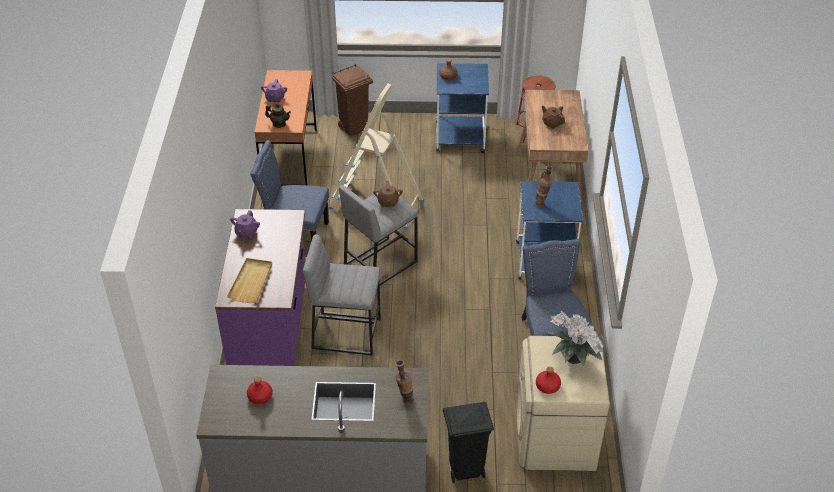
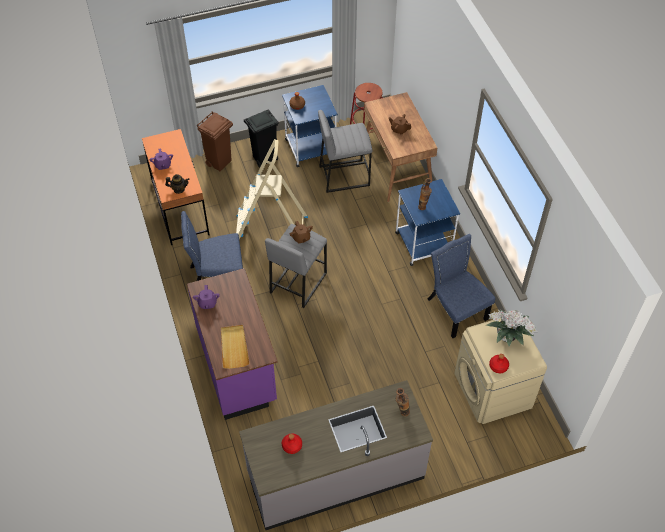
camera: 20 degrees left, 10 degrees up
grey stool [303,234,381,355] -> grey stool moved to [318,110,372,193]
black trash can [443,402,494,483] -> black trash can moved to [244,110,279,168]

